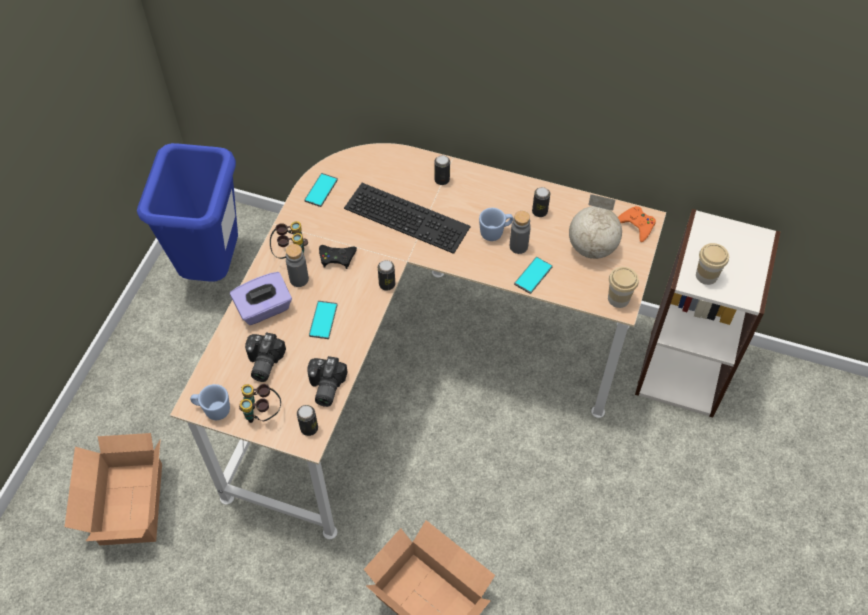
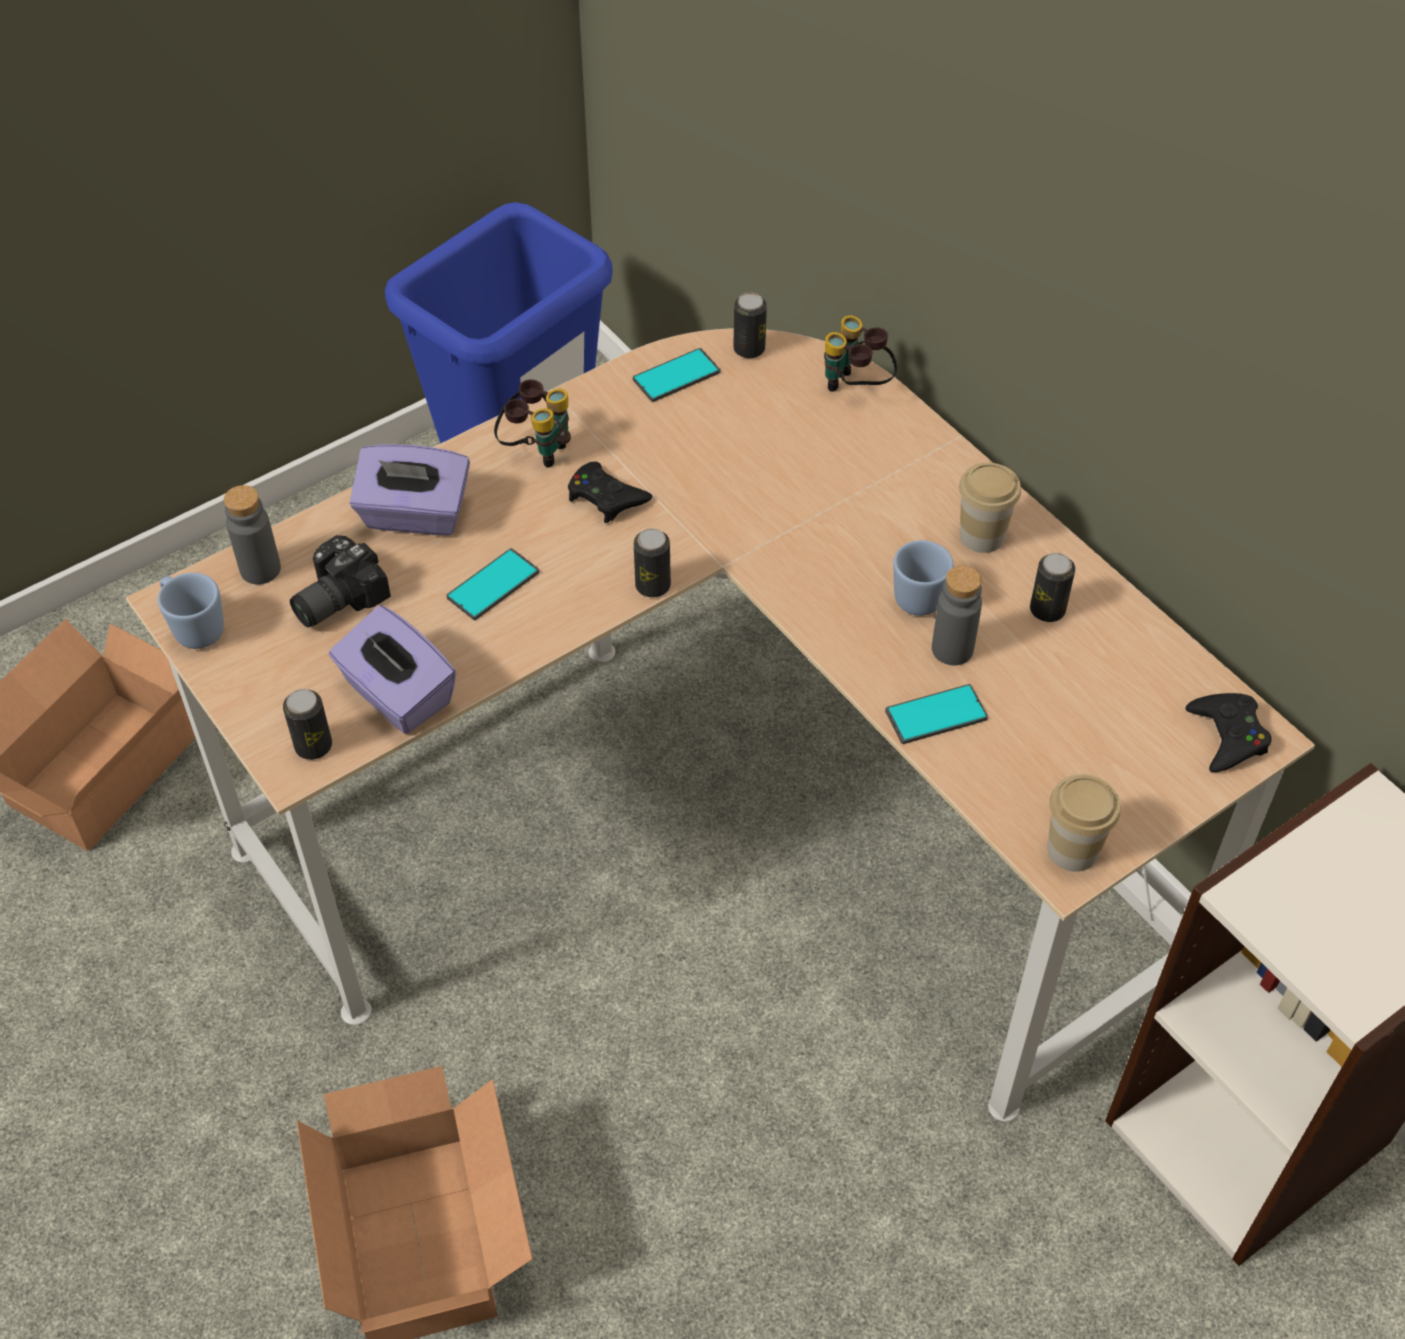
camera: 35 degrees right, 5 degrees down
binoculars [239,384,281,423] -> binoculars moved to [824,315,898,392]
grey bottle [286,244,309,287] -> grey bottle moved to [224,485,281,584]
camera [307,356,348,407] -> purple tissue box [329,605,456,734]
keyboard [344,183,471,254] -> none
can [434,155,450,185] -> can moved to [733,292,767,359]
globe [569,194,622,259] -> none
orange game controller [618,206,656,242] -> black game controller [1185,693,1272,772]
cup [696,243,729,285] -> cup moved to [959,463,1021,553]

